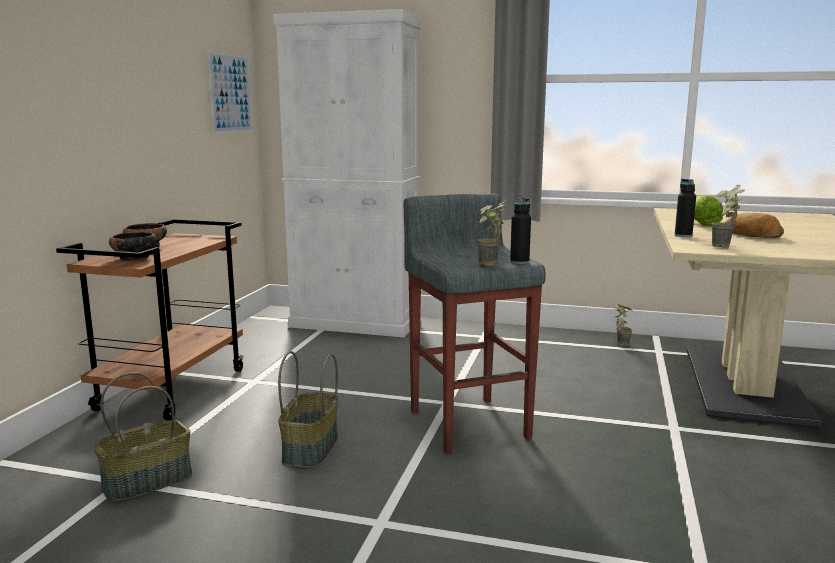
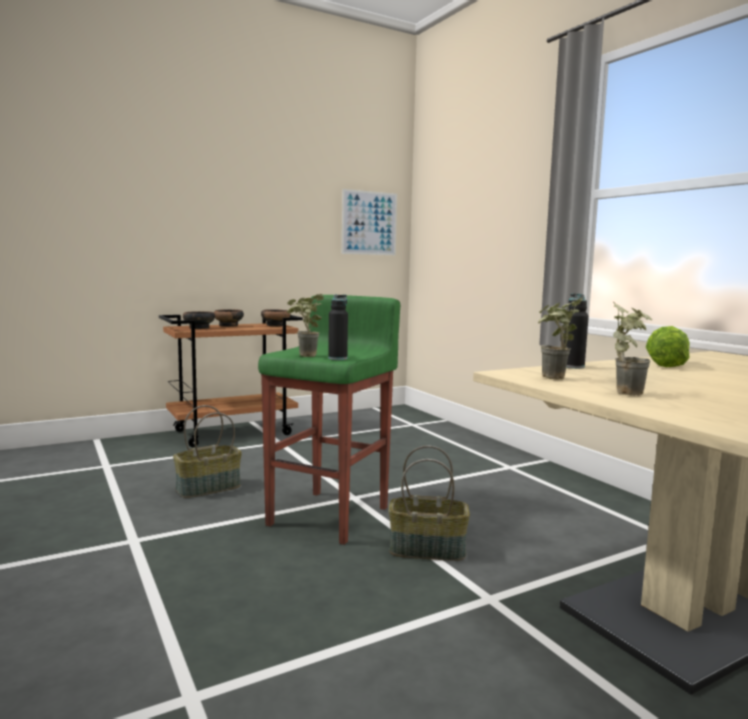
camera: 45 degrees right, 5 degrees down
basket [94,372,192,502] -> basket moved to [389,445,470,561]
white cabinet [273,9,421,337] -> none
grey stool [403,193,546,454] -> green stool [258,295,400,545]
potted plant [614,304,633,347] -> potted plant moved to [613,301,652,396]
bread [725,213,784,238] -> none
none -> bowl [261,309,290,326]

